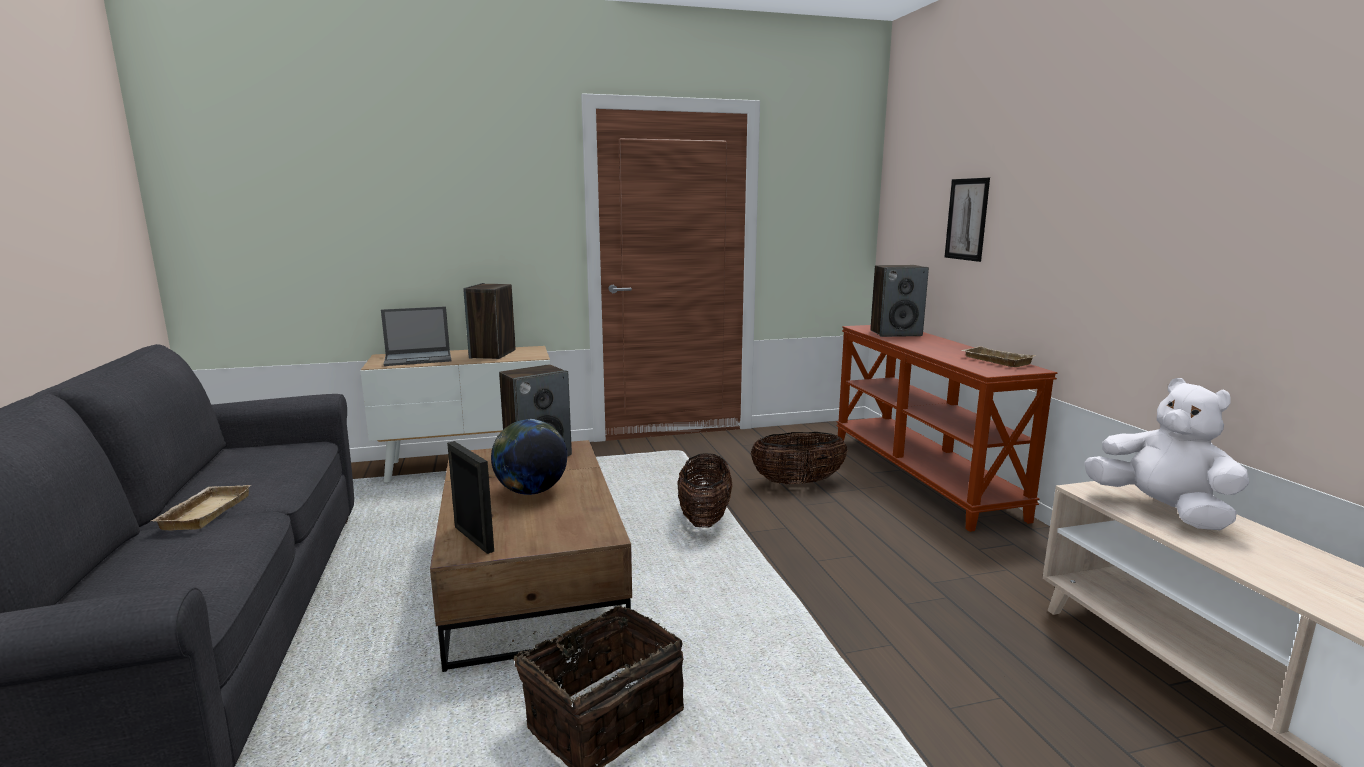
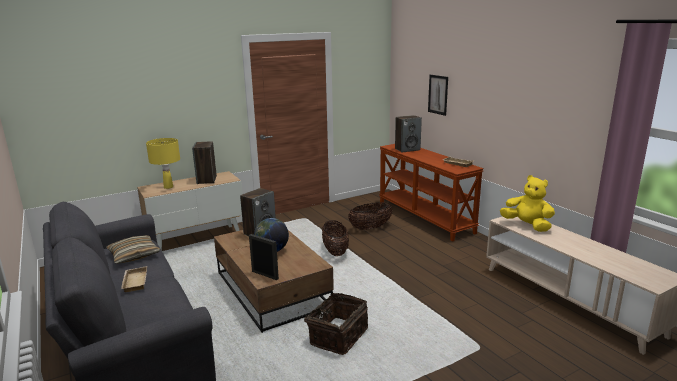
camera: 15 degrees left, 5 degrees up
laptop [381,307,451,366] -> yellow table lamp [146,138,180,189]
white plush toy [1084,378,1249,530] -> yellow plush toy [500,175,555,232]
none -> pillow [106,235,160,264]

